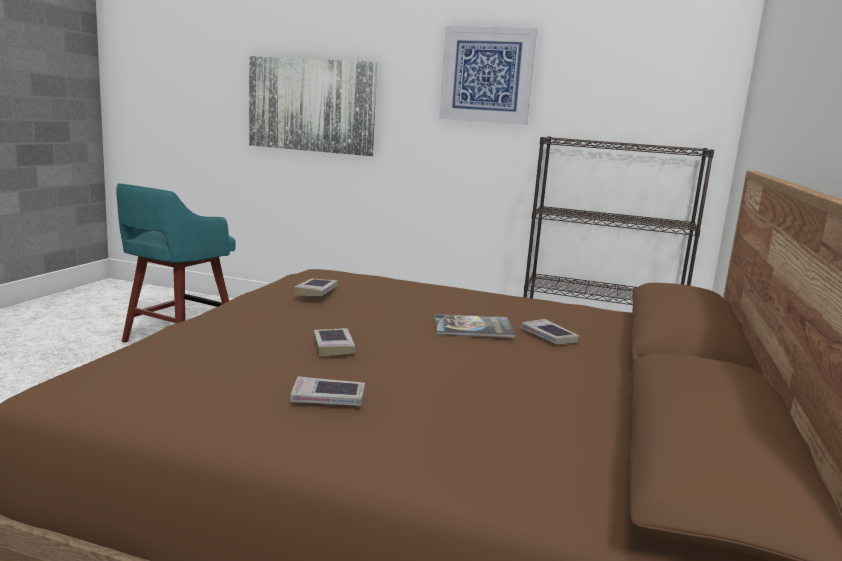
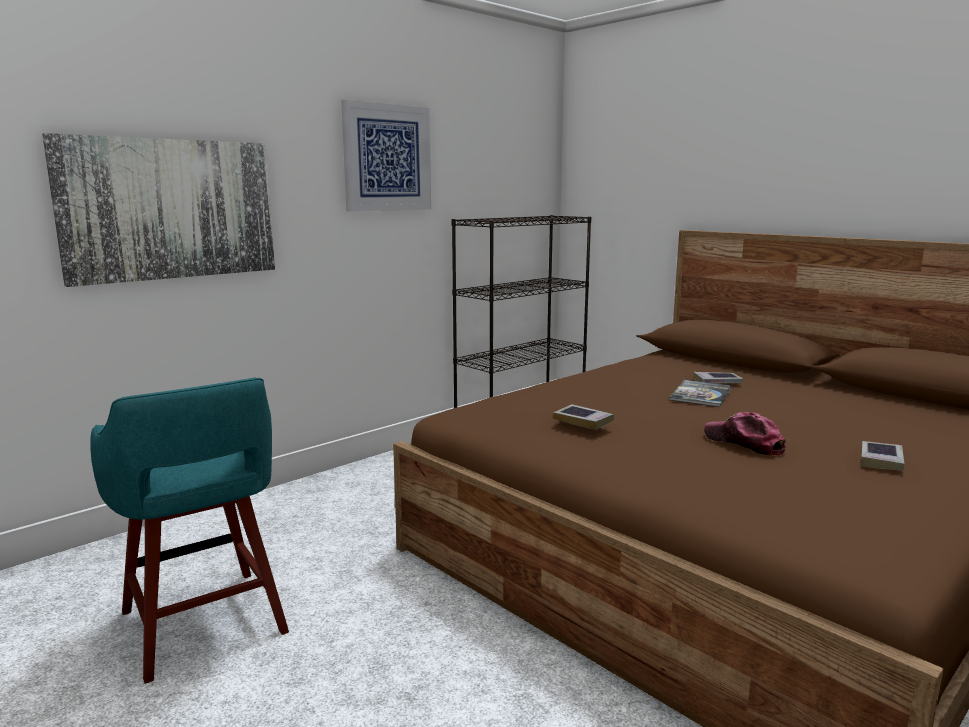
camera: 60 degrees left, 0 degrees up
book [314,328,356,356] -> cap [704,412,786,456]

